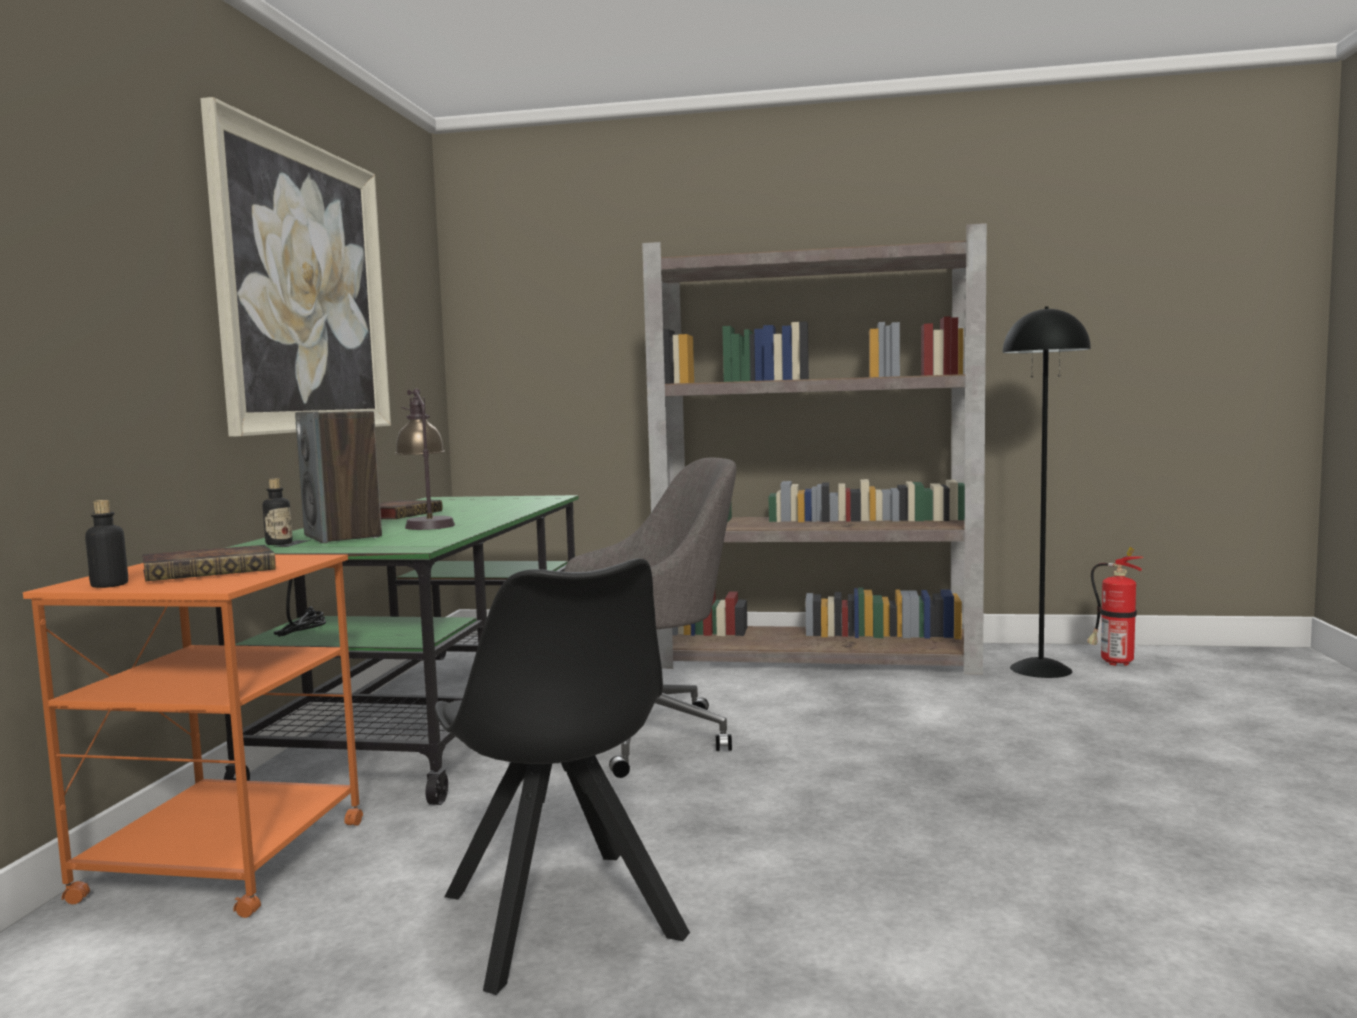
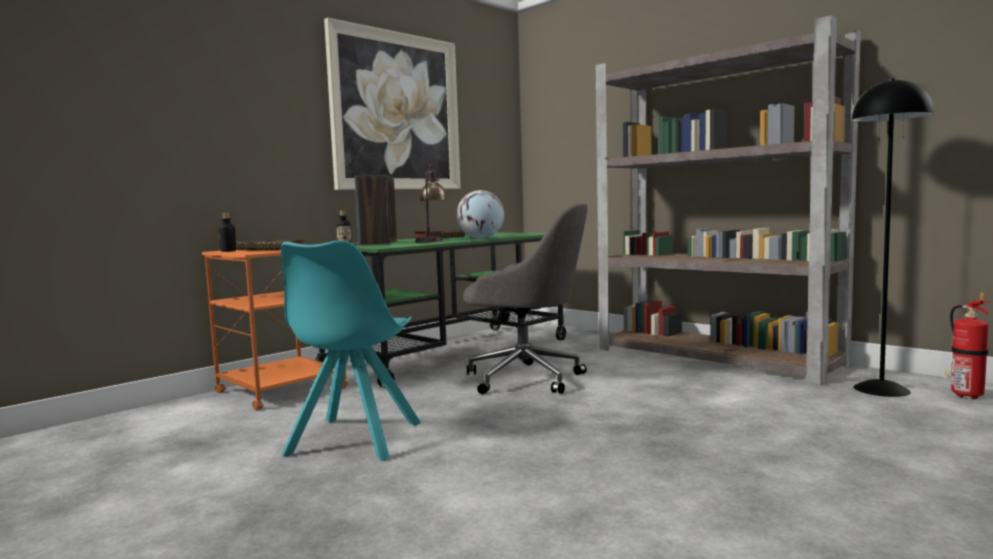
camera: 35 degrees right, 0 degrees up
black chair [435,558,690,995] -> turquoise chair [281,240,421,461]
none -> globe [457,190,504,239]

